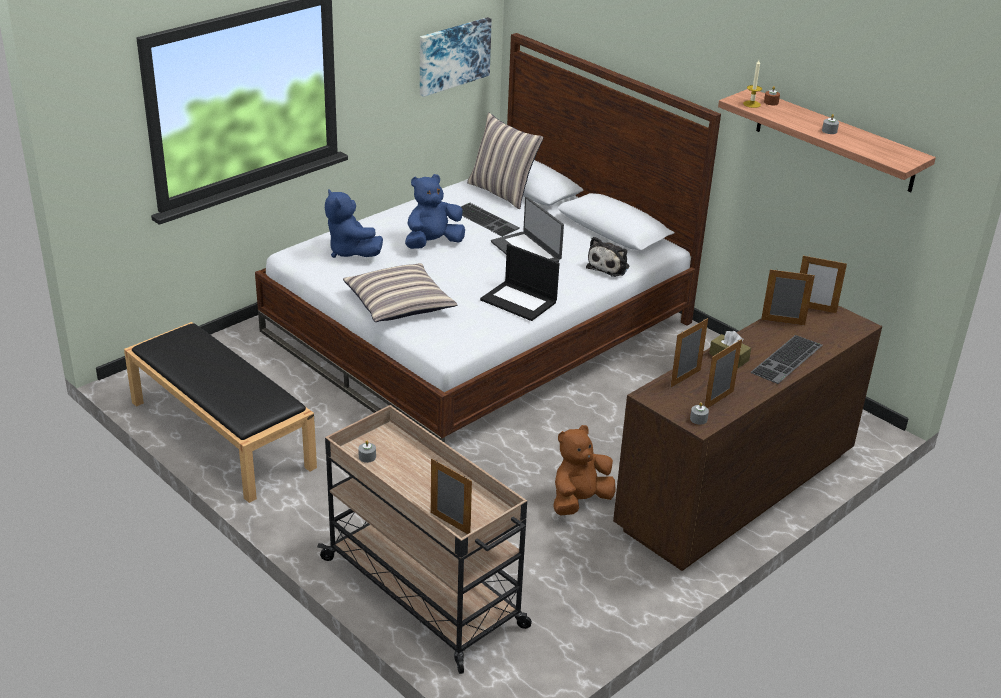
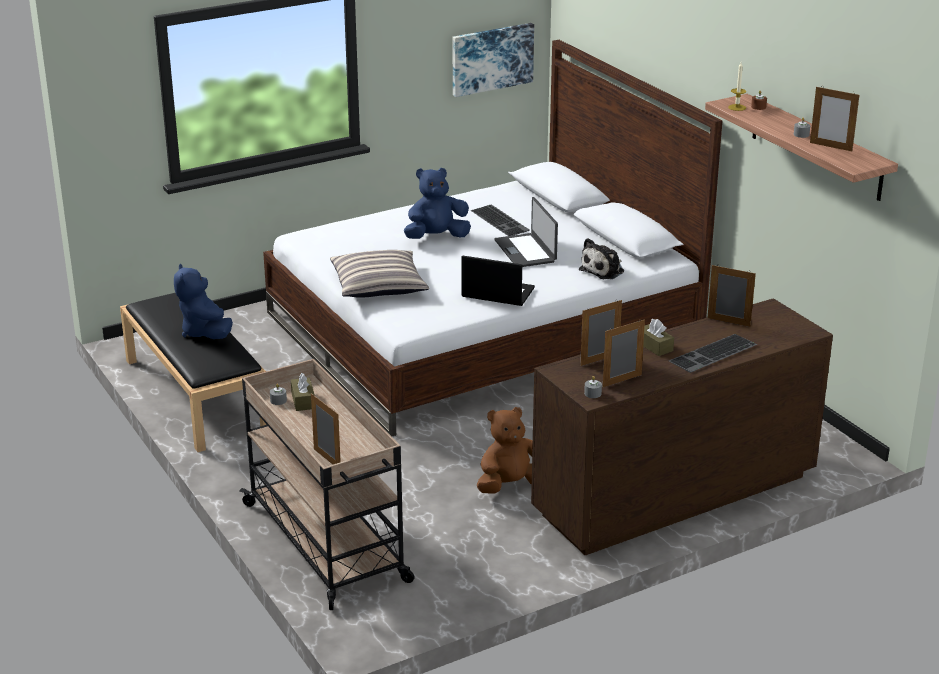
camera: 15 degrees right, 5 degrees down
blue plush toy [325,189,383,258] -> blue plush toy moved to [174,264,233,339]
pillow [467,113,544,209] -> none
laptop [480,244,560,321] -> laptop turned 150 degrees clockwise [461,255,535,306]
picture frame [800,255,847,313] -> picture frame moved to [810,87,859,151]
none -> brown tissue box [291,373,315,411]

